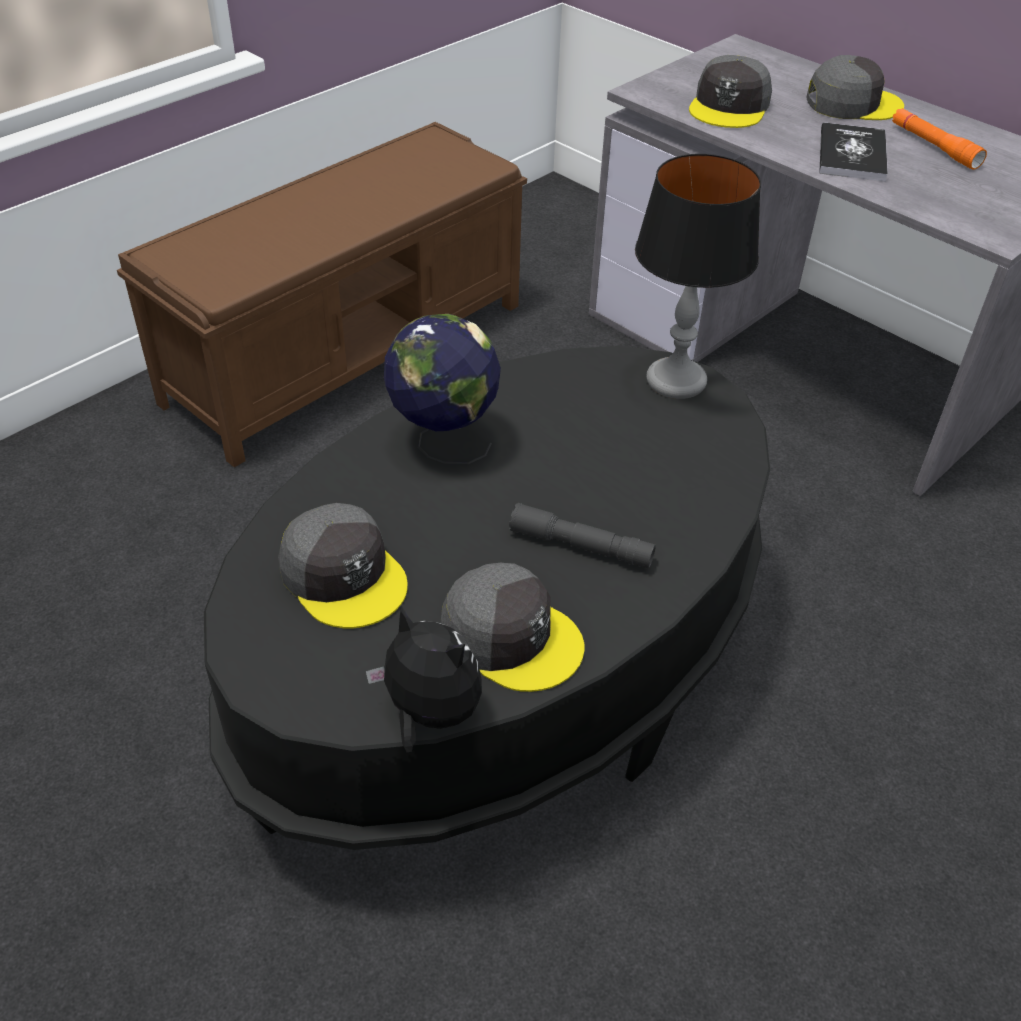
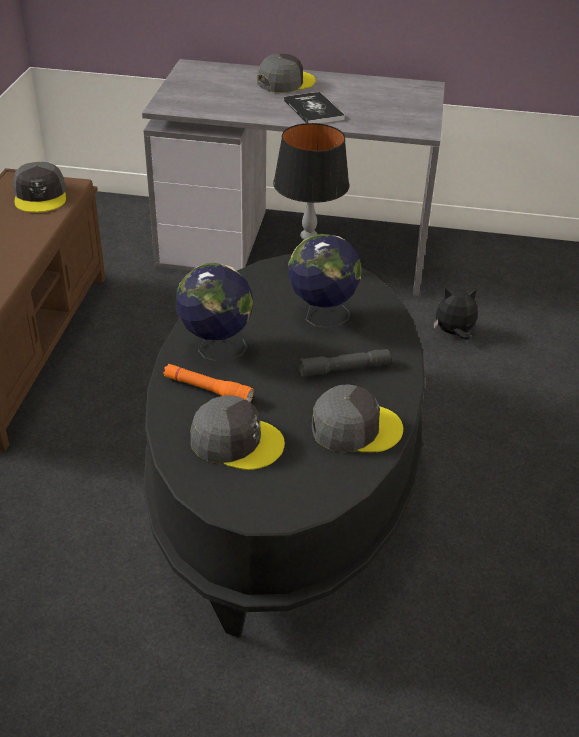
camera: 35 degrees left, 5 degrees down
plush toy [366,606,482,752] -> plush toy moved to [433,287,477,339]
grey cap [689,55,772,128] -> grey cap moved to [13,162,66,213]
orange flashlight [892,109,987,170] -> orange flashlight moved to [163,364,254,402]
none -> globe [288,234,362,328]

